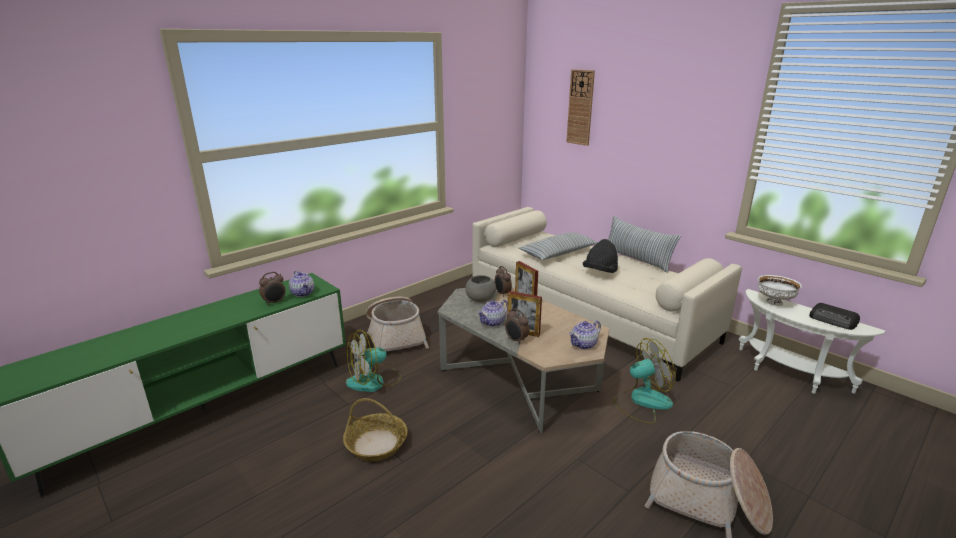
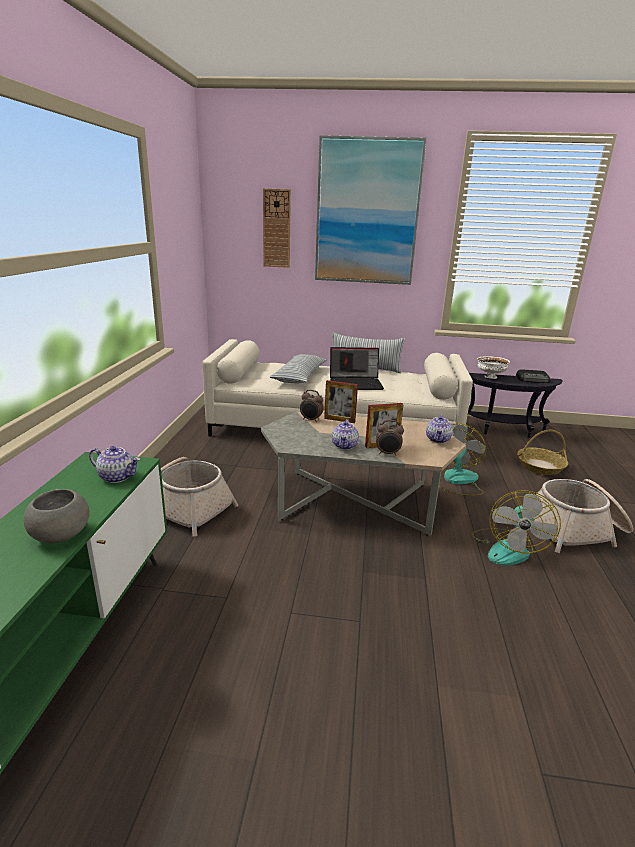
camera: 40 degrees left, 0 degrees up
alarm clock [259,272,286,306] -> none
basket [343,398,408,461] -> basket moved to [517,430,568,475]
fan [346,330,401,392] -> fan moved to [472,491,561,565]
grey bowl [465,275,496,302] -> grey bowl moved to [23,489,90,543]
black hat [583,239,618,273] -> laptop [330,347,384,390]
white side table [739,289,885,394] -> black side table [468,373,563,438]
none -> picture [315,135,427,285]

